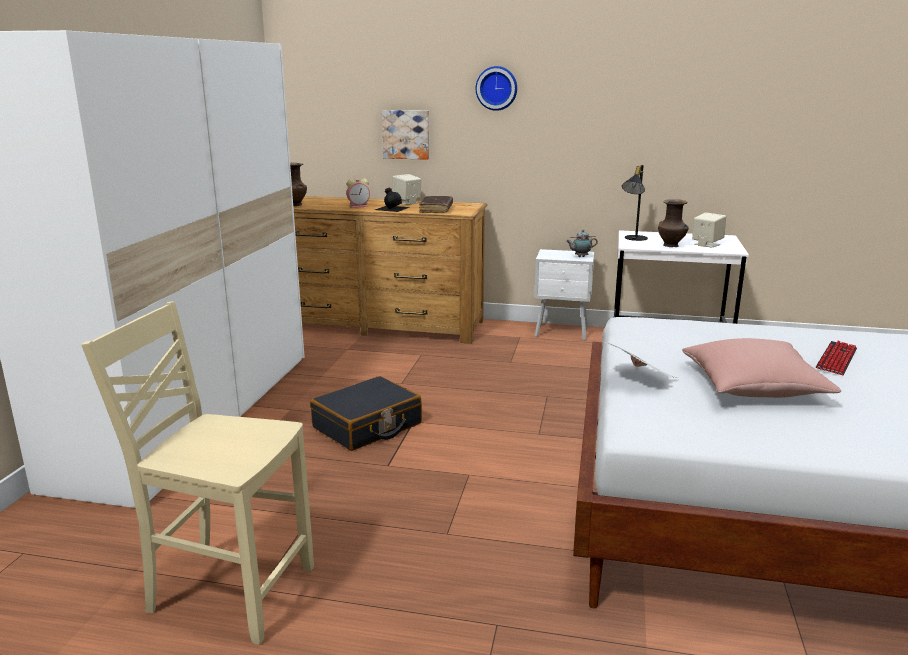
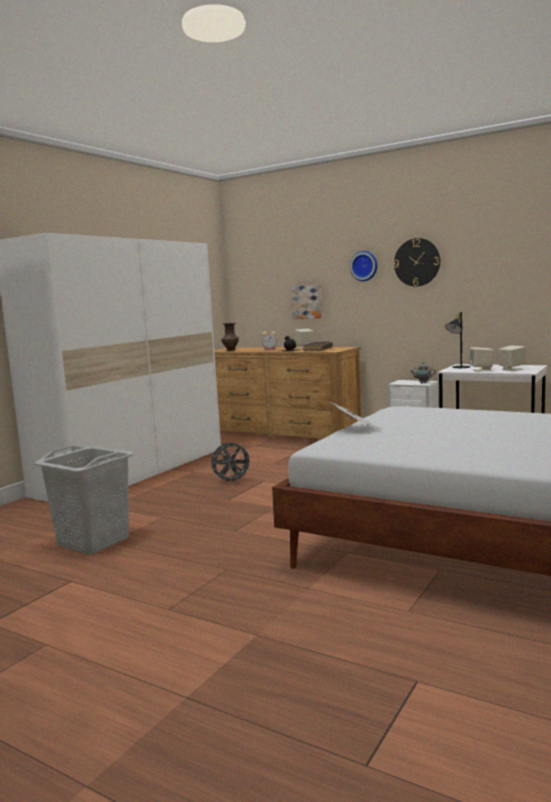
camera: 20 degrees right, 10 degrees down
beige chair [81,301,314,645] -> grey laundry basket [34,446,134,555]
black suitcase [310,376,422,451] -> grey fan [211,441,252,483]
brown vase [658,199,689,247] -> beige speaker [469,347,494,372]
pink pillow [682,338,841,398] -> none
keyboard [816,341,857,375] -> none
none -> wall clock [394,238,440,287]

